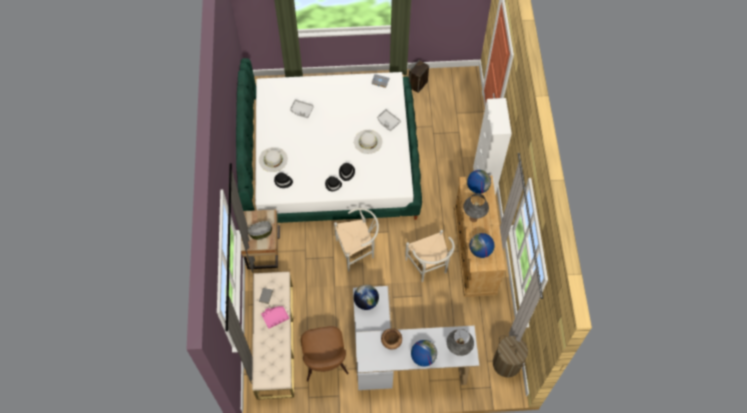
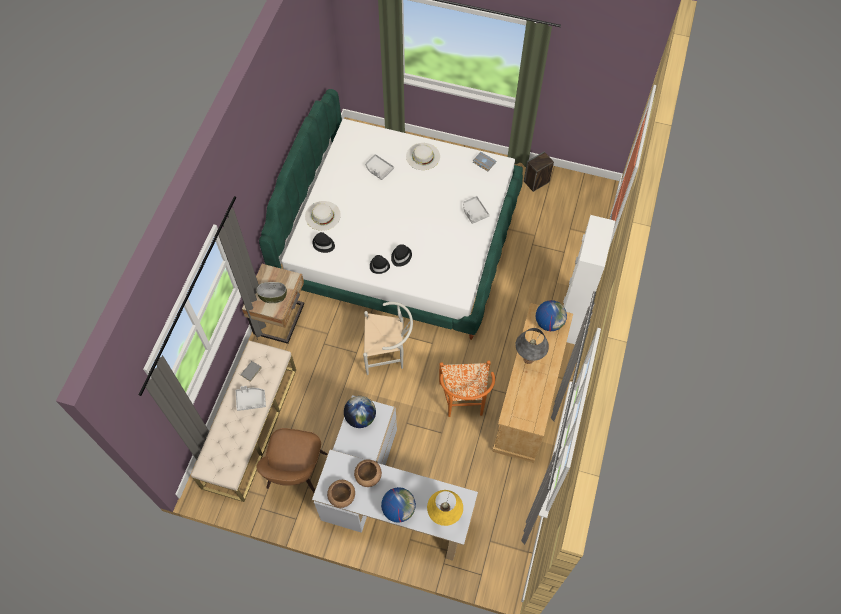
camera: 20 degrees right, 0 degrees up
pink tray [261,306,289,329] -> grey tray [236,386,266,411]
white hat [354,130,382,154] -> white hat moved to [406,143,440,170]
white chair [405,230,455,282] -> orange chair [439,360,495,417]
grey table lamp [447,329,474,356] -> yellow table lamp [427,490,463,526]
globe [469,233,495,258] -> none
laundry basket [493,335,528,378] -> none
none -> brown bowl [327,480,355,508]

